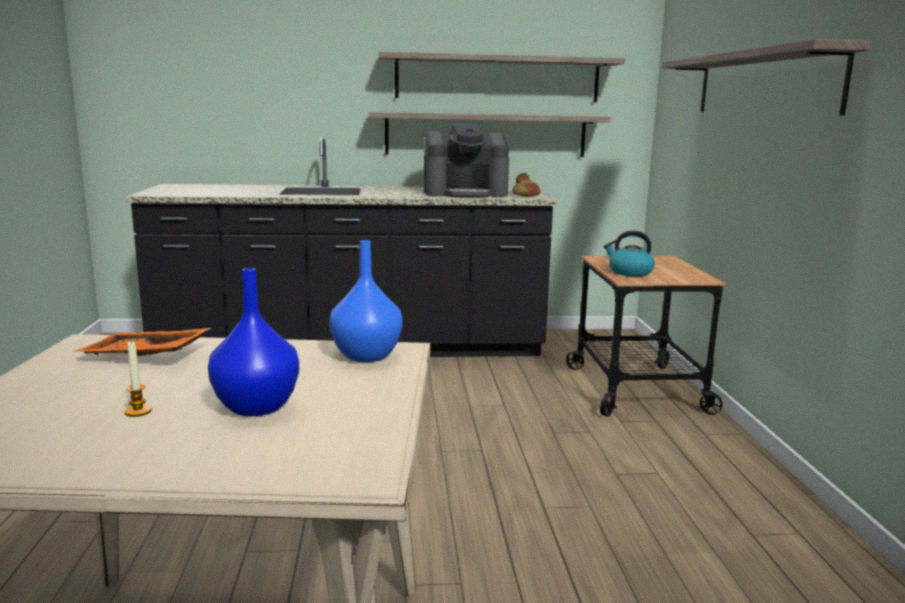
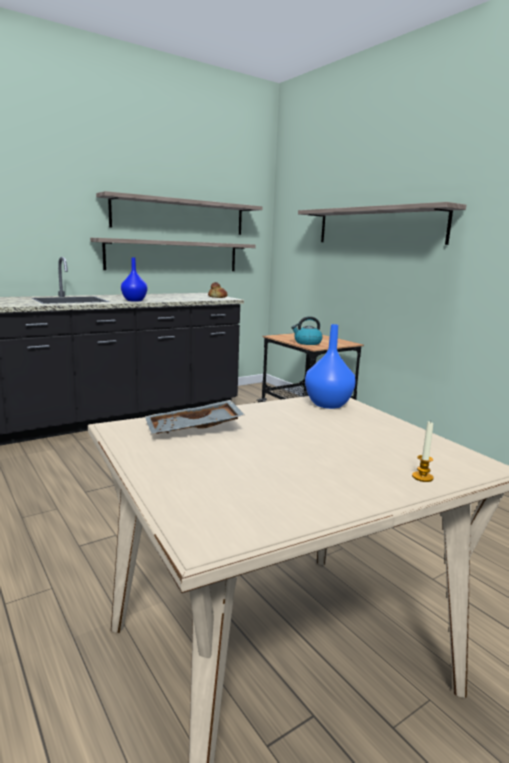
camera: 30 degrees left, 0 degrees up
orange tray [72,328,211,356] -> grey tray [145,400,245,434]
candle [124,341,152,417] -> candle moved to [412,421,434,482]
blue vase [208,268,299,416] -> blue vase moved to [121,257,148,302]
coffee machine [424,123,509,197] -> none

